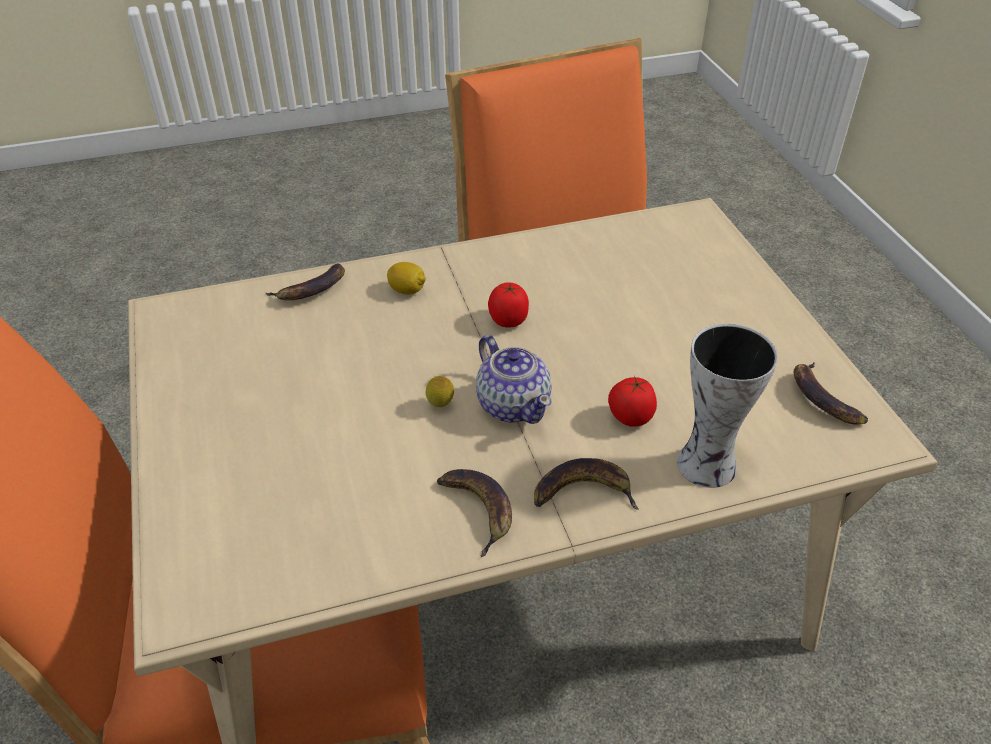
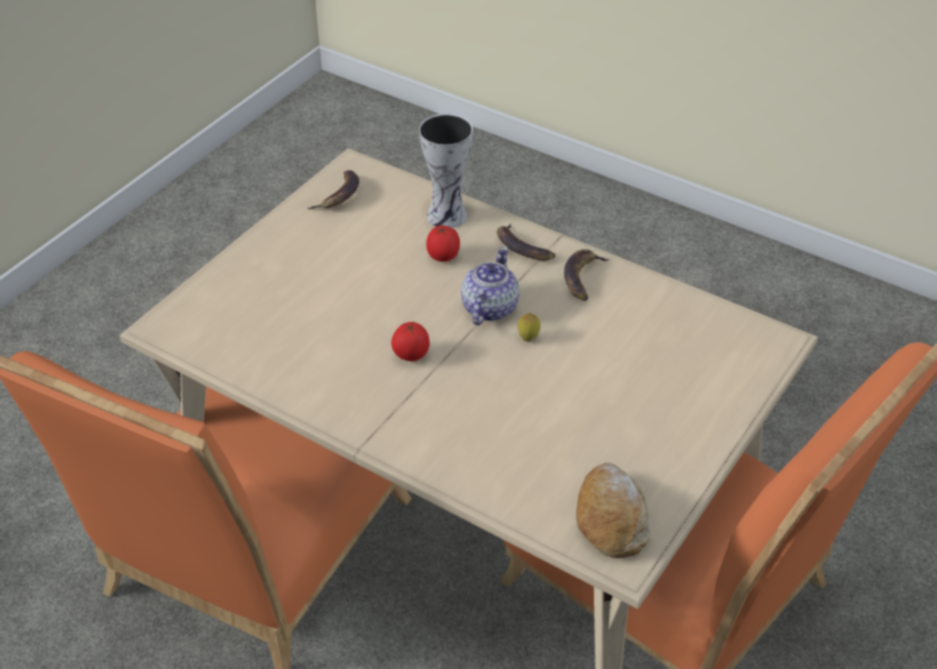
camera: 130 degrees left, 0 degrees up
banana [266,263,345,300] -> none
lemon [387,262,426,295] -> none
none -> bread [576,462,651,558]

